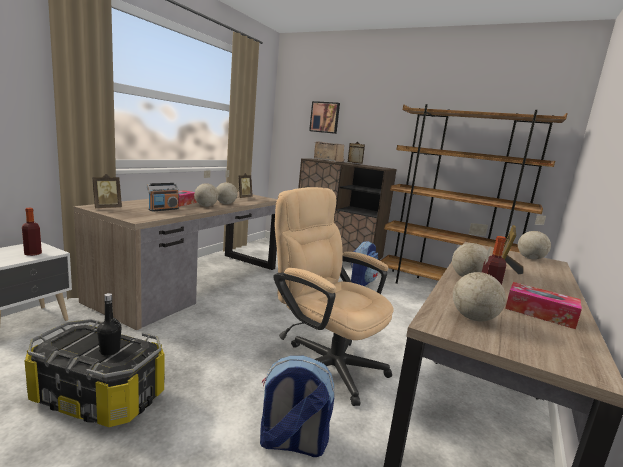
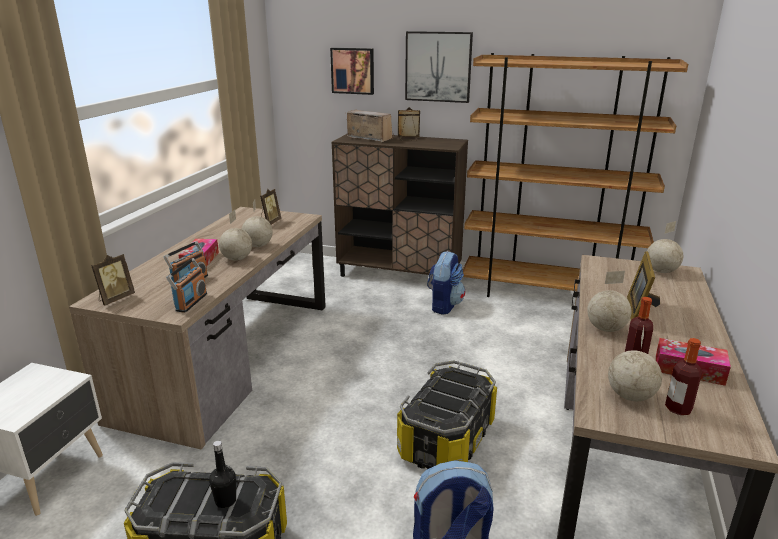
camera: 10 degrees left, 10 degrees up
bottle [22,208,42,256] -> bottle moved to [665,338,702,415]
beige office chair [273,187,394,406] -> storage box [397,360,497,469]
none -> radio [166,258,207,313]
none -> picture [405,31,473,103]

